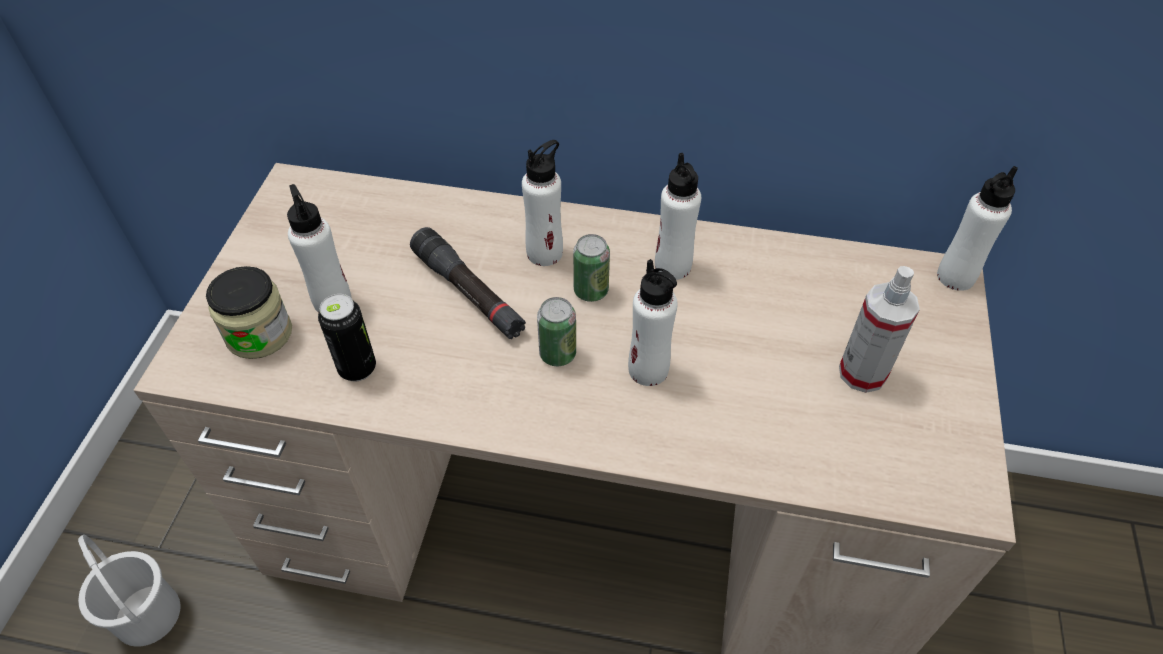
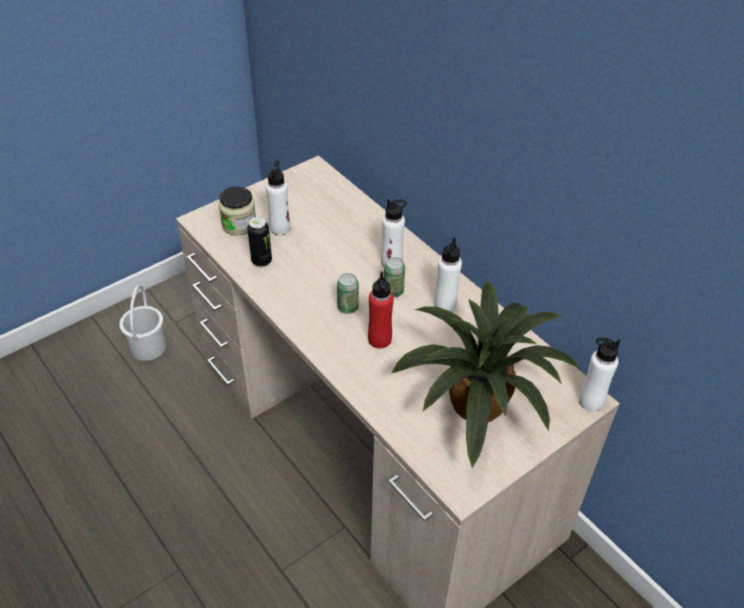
camera: 40 degrees right, 5 degrees down
black flashlight [410,227,526,339] -> none
white bottle [628,259,678,386] -> red bottle [368,272,394,348]
spray bottle [839,266,920,393] -> potted plant [391,281,581,468]

